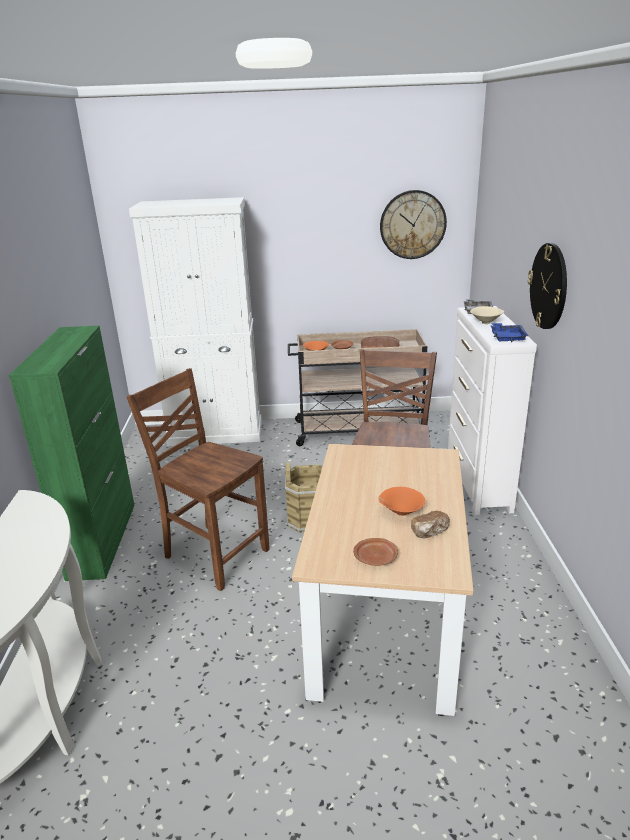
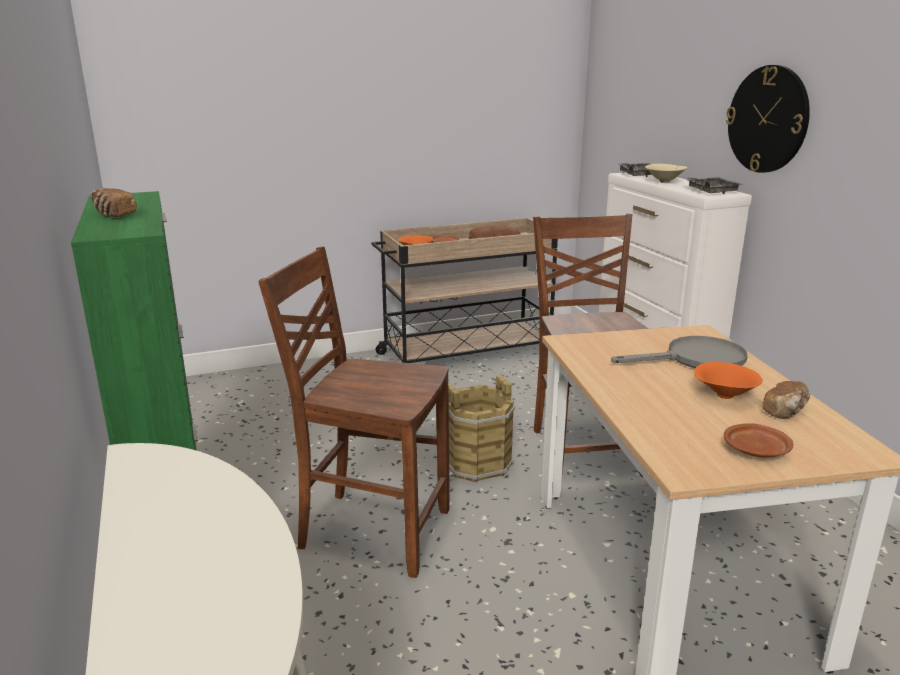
camera: 20 degrees left, 5 degrees down
white cabinet [129,197,262,446] -> none
wall clock [380,190,447,259] -> none
blue tray [491,323,528,342] -> grey tray [686,177,743,194]
none -> bread [91,188,137,217]
none -> grey frying pan [611,336,748,368]

